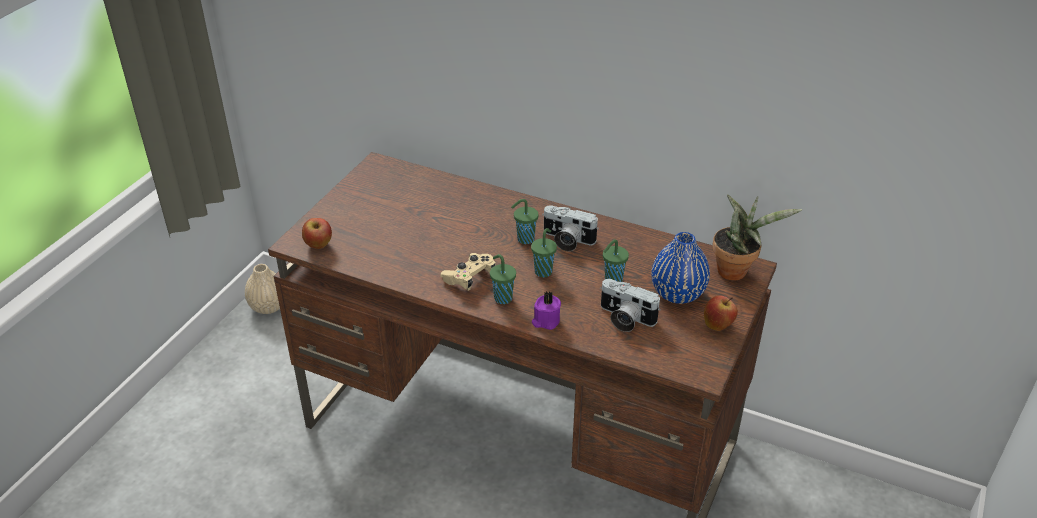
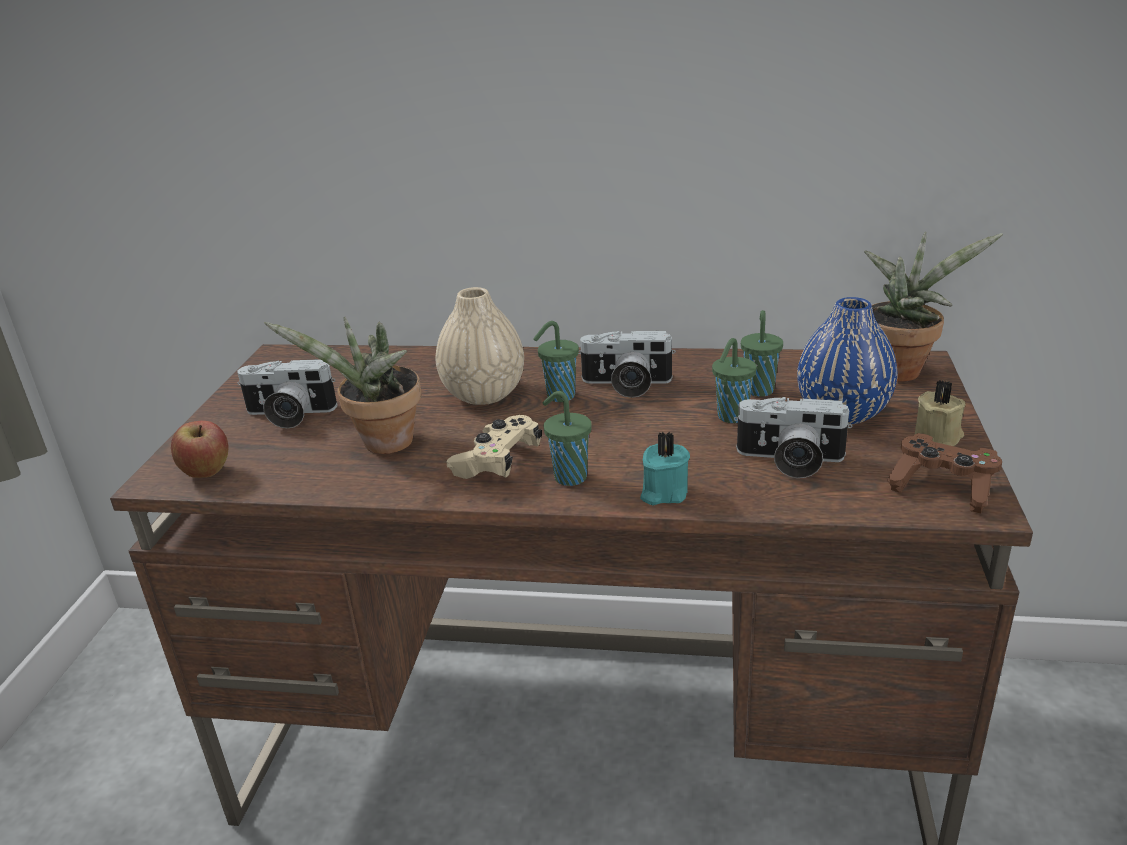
camera: 15 degrees left, 10 degrees down
beige vase [245,264,280,314] -> beige vase moved to [436,287,524,405]
green cup [531,228,557,277] -> green cup moved to [741,310,783,397]
purple candle [532,292,561,330] -> turquoise candle [640,432,690,505]
apple [704,295,738,331] -> beige candle [915,380,965,446]
none -> camera [237,359,338,428]
none -> potted plant [264,317,421,454]
none -> brown game controller [887,433,1002,513]

